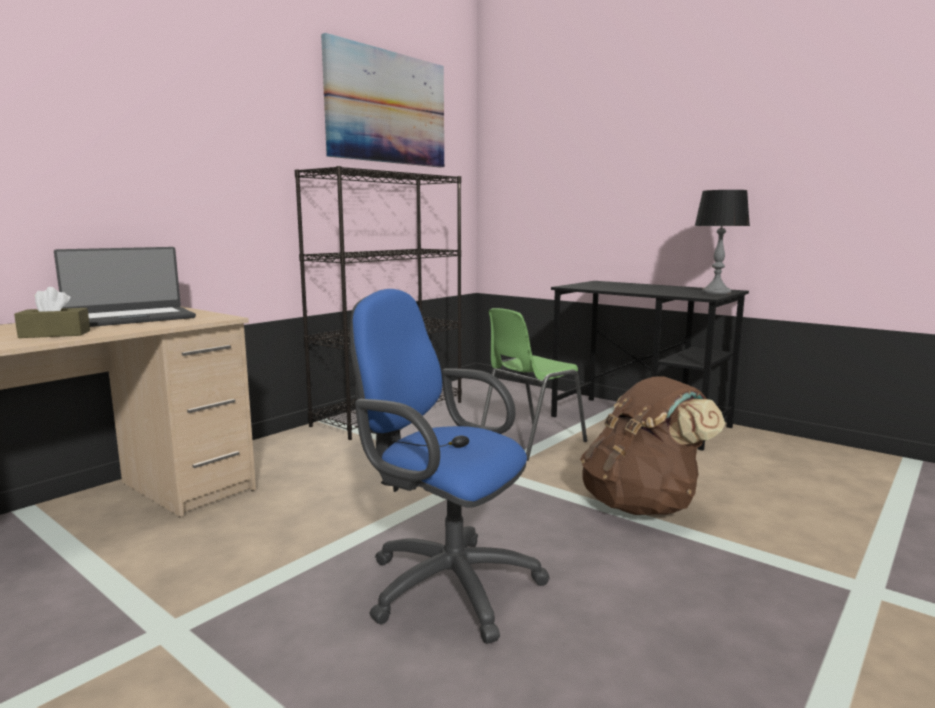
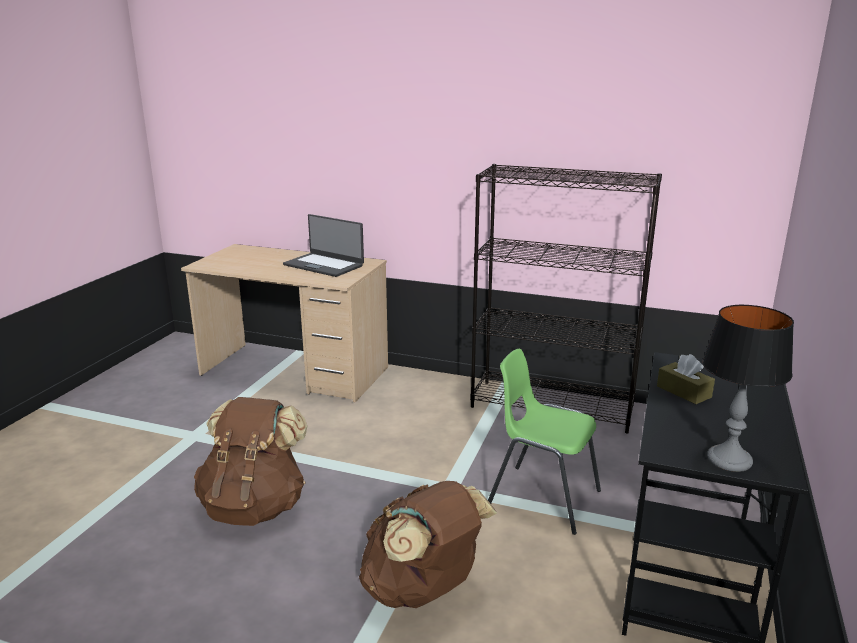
camera: 70 degrees right, 10 degrees up
brown tissue box [14,287,90,338] -> brown tissue box moved to [657,354,715,404]
picture [321,33,444,168] -> none
blue office chair [350,289,550,644] -> brown backpack [194,397,307,526]

